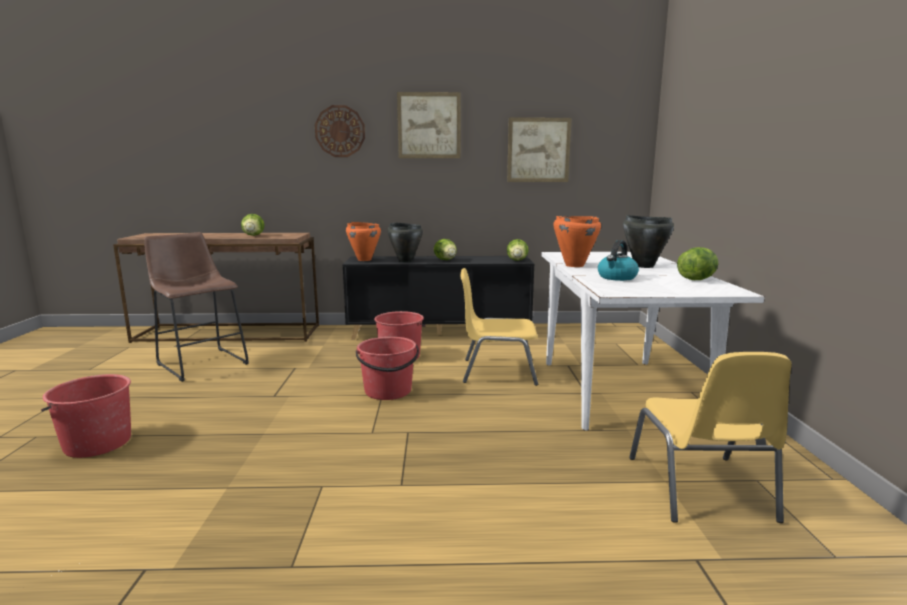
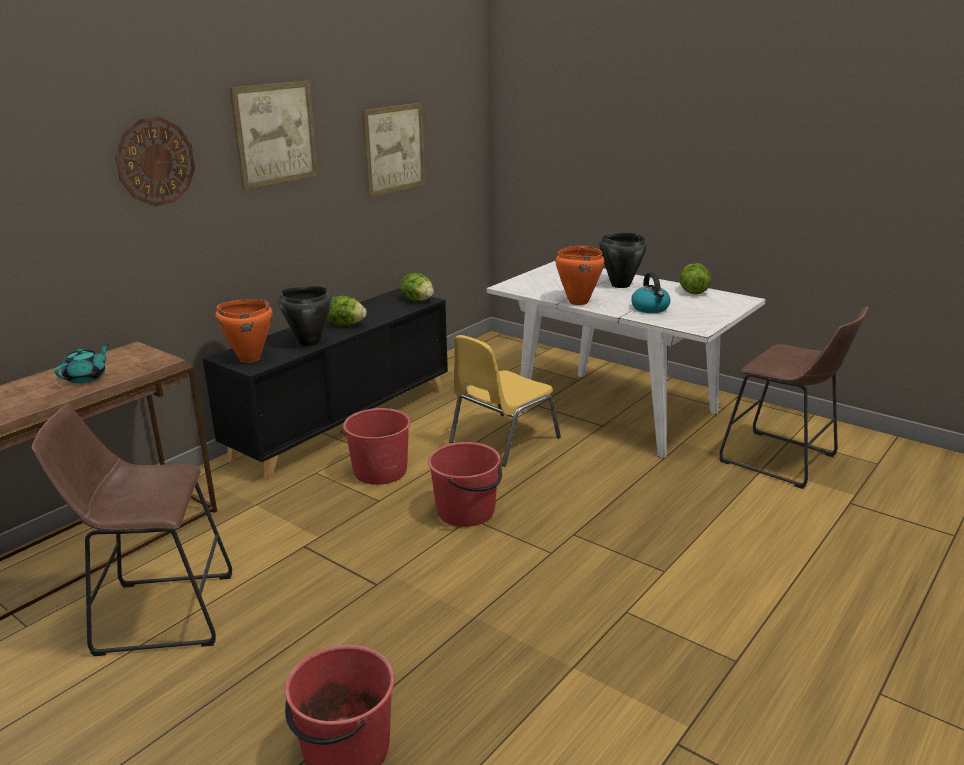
camera: 50 degrees left, 10 degrees up
lettuce [241,214,265,236] -> turquoise teapot [54,344,109,383]
yellow chair [629,352,792,523] -> brown stool [719,307,868,489]

